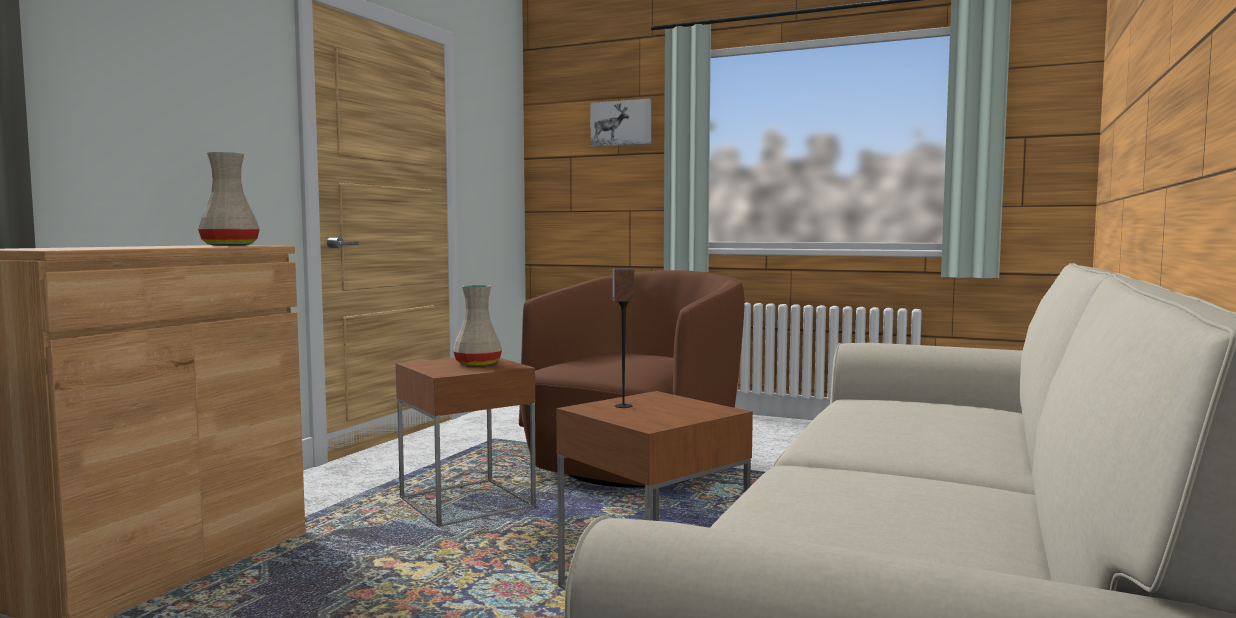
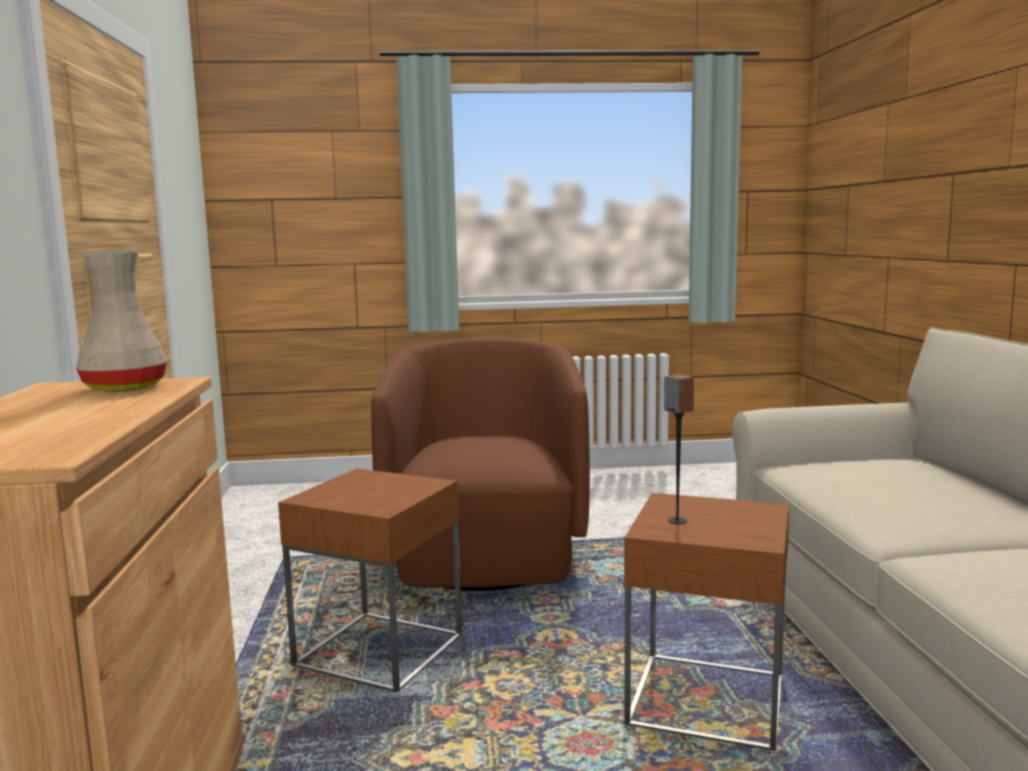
camera: 30 degrees left, 5 degrees up
beige vase [453,285,502,366] -> none
picture [591,99,651,147] -> none

